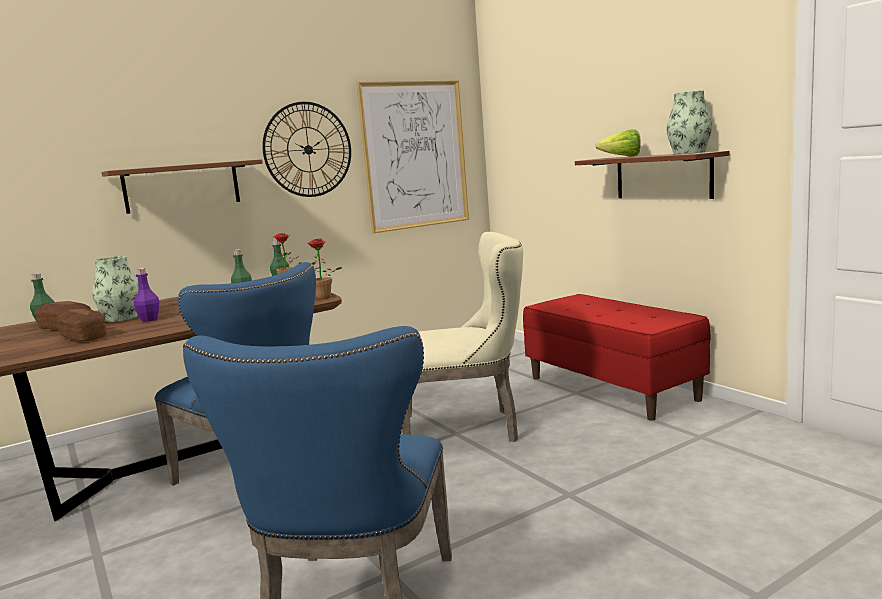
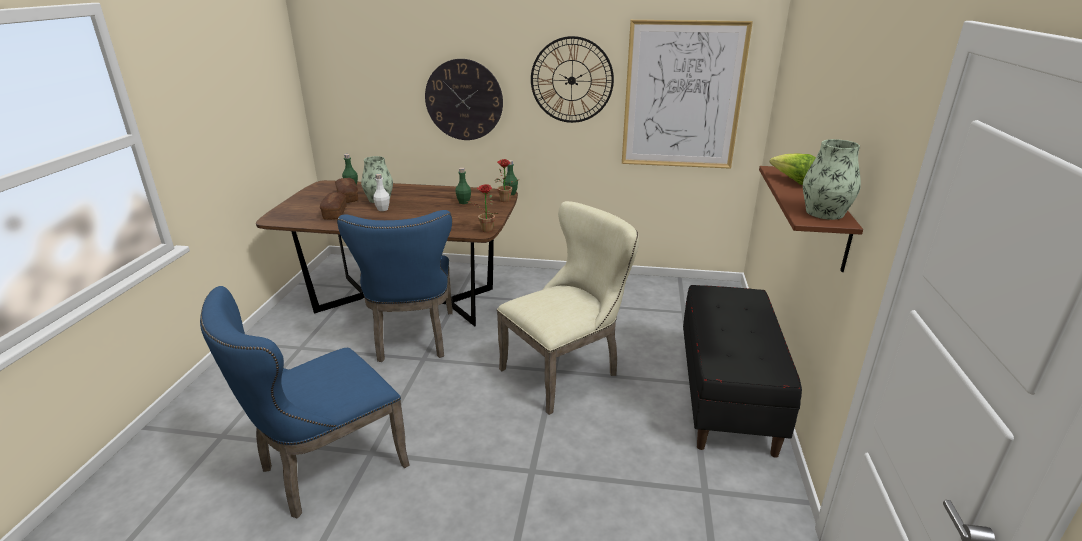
camera: 40 degrees right, 15 degrees up
brown shelf [101,159,263,214] -> wall clock [425,59,503,140]
purple bottle [134,268,159,322] -> white bottle [373,174,390,211]
beige chair [402,232,523,442] -> beige chair turned 75 degrees counterclockwise [497,201,639,415]
red bench [523,294,711,421] -> black bench [683,285,802,458]

